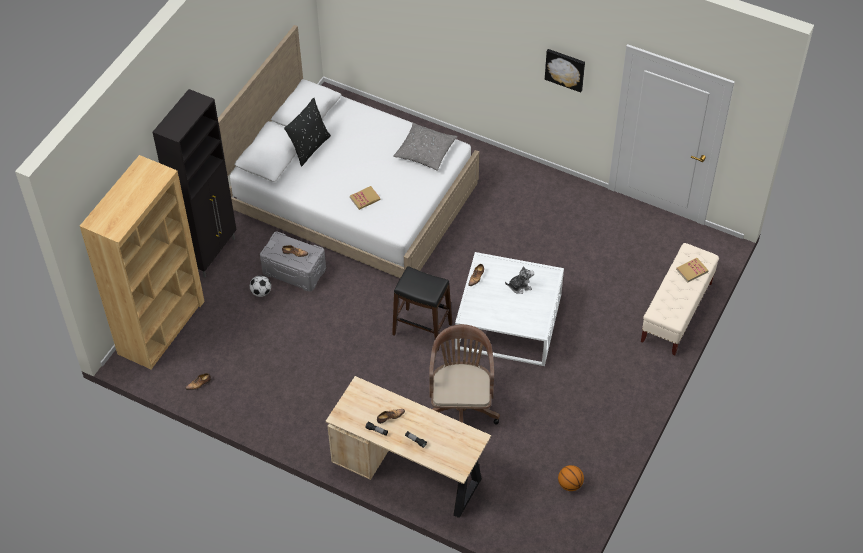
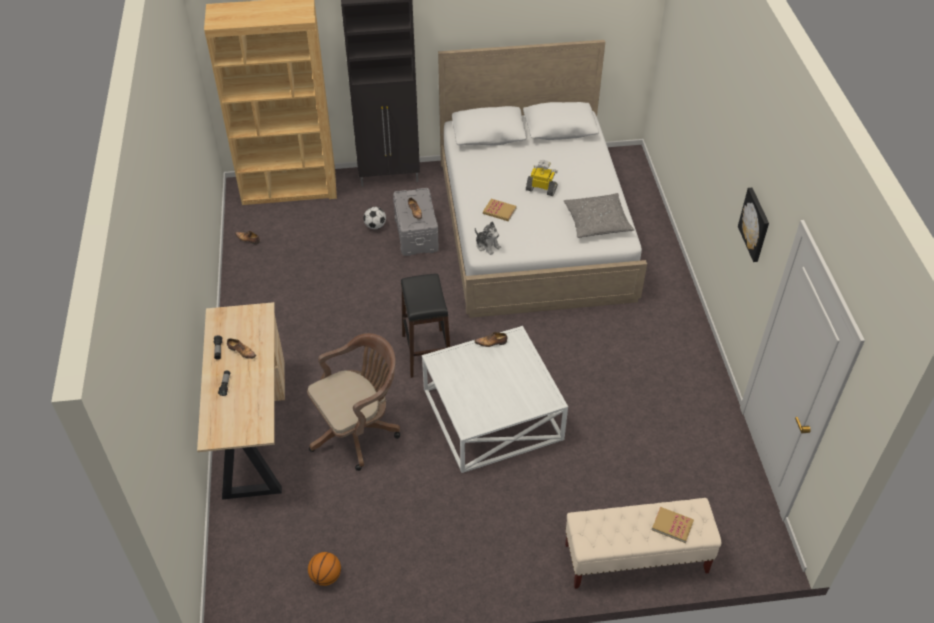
camera: 55 degrees right, 5 degrees down
black pillow [284,98,331,166] -> none
plush toy [505,266,534,294] -> plush toy moved to [475,222,501,255]
none -> toy robot [526,160,558,196]

